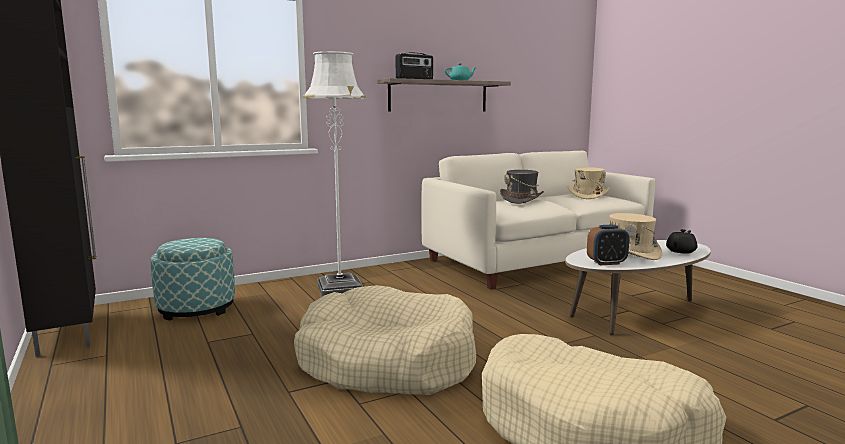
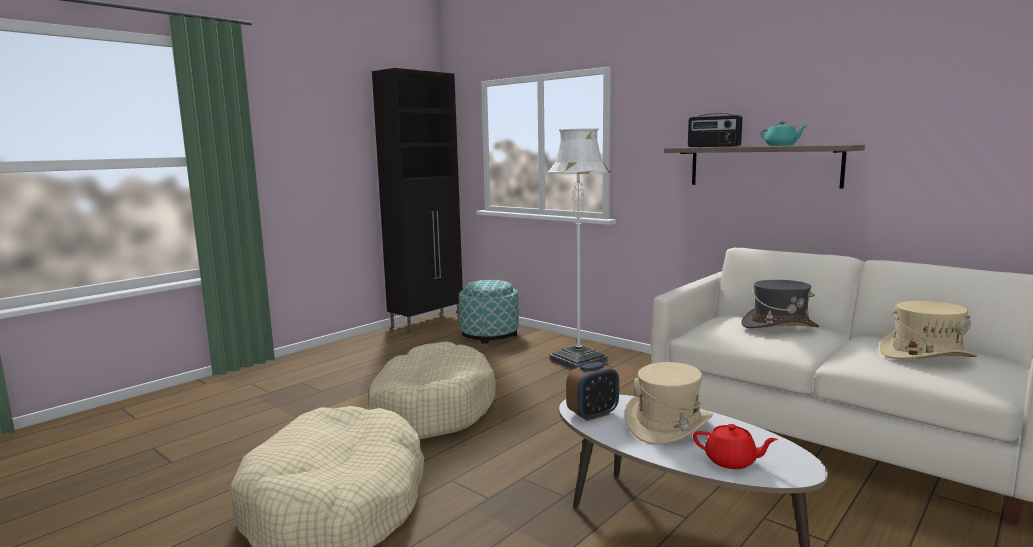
camera: 70 degrees right, 0 degrees up
alarm clock [587,225,629,265] -> alarm clock turned 90 degrees counterclockwise [566,362,619,421]
black teapot [666,229,698,254] -> red teapot [693,424,778,469]

